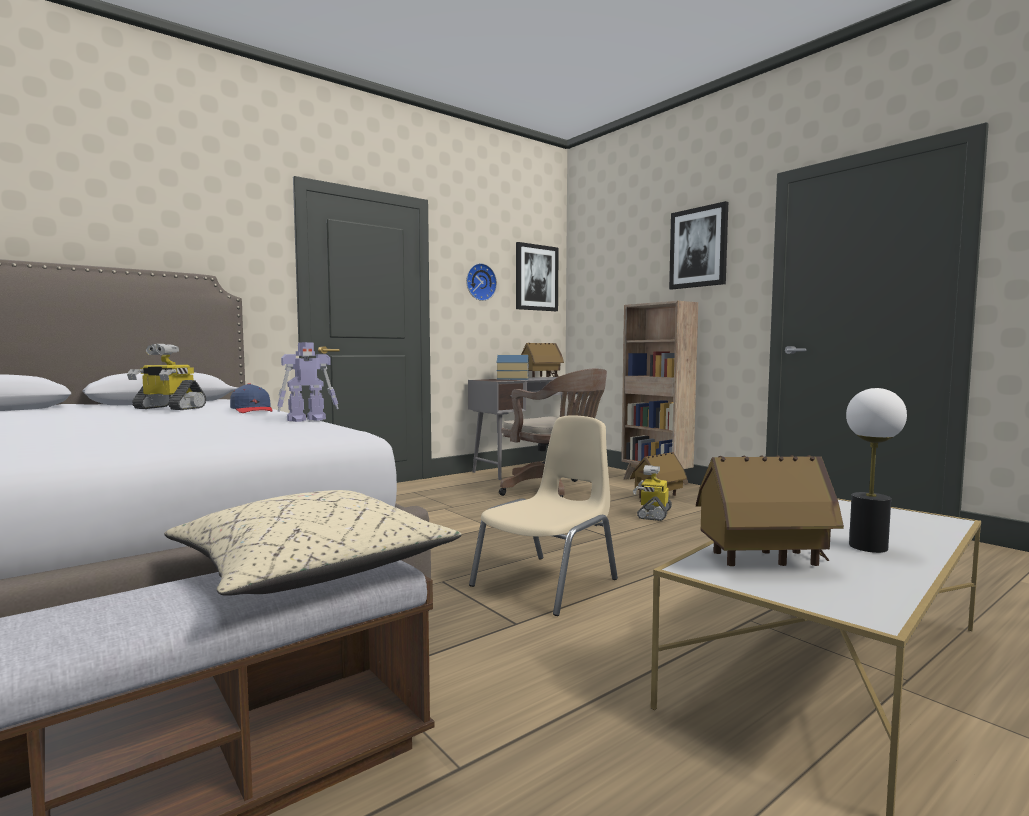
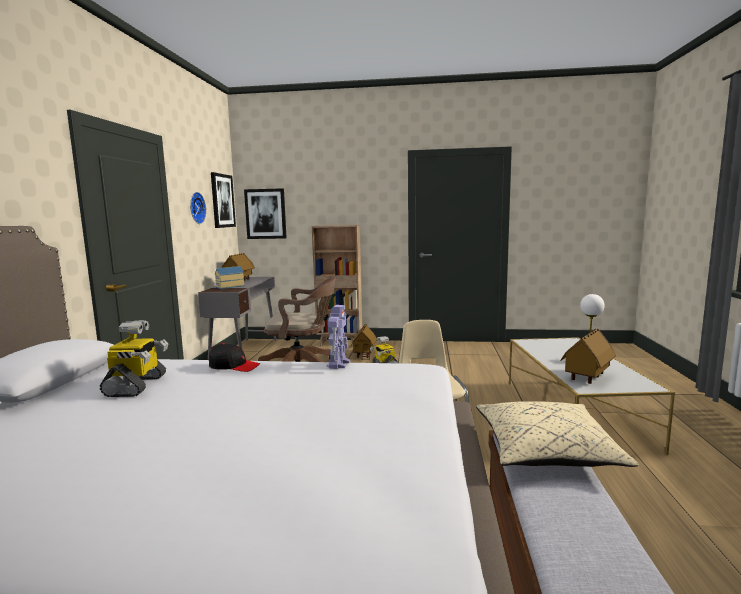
camera: 45 degrees left, 5 degrees up
toy robot [127,344,206,410] -> toy robot turned 60 degrees counterclockwise [100,320,168,397]
blue cap [230,383,273,413] -> black cap [209,343,260,372]
picture [669,201,728,289] -> picture moved to [244,188,287,239]

